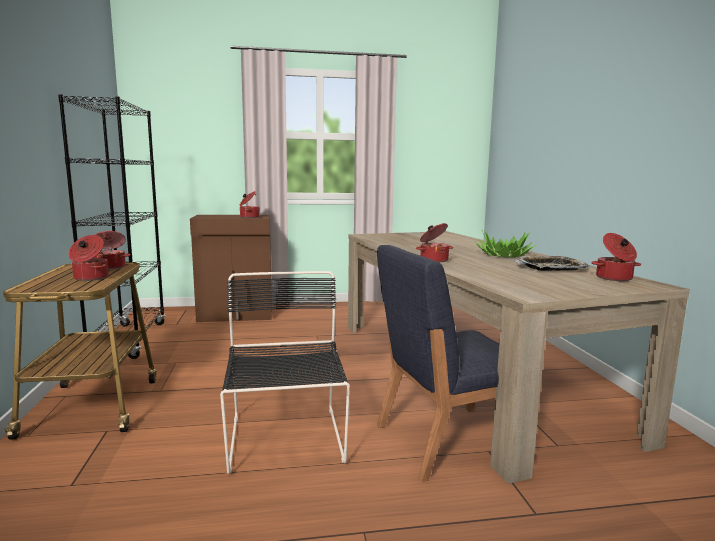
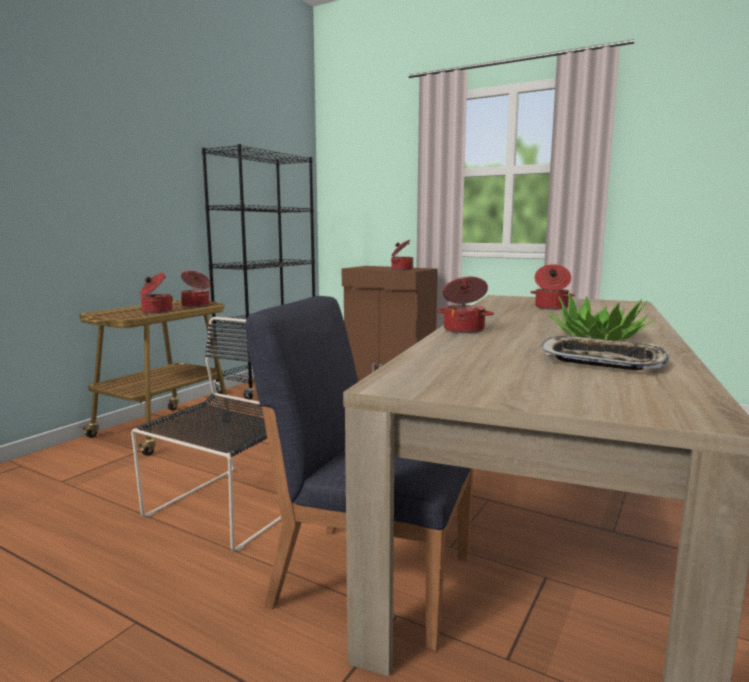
camera: 40 degrees right, 0 degrees up
cooking pot [591,233,641,281] -> cooking pot moved to [530,264,575,310]

